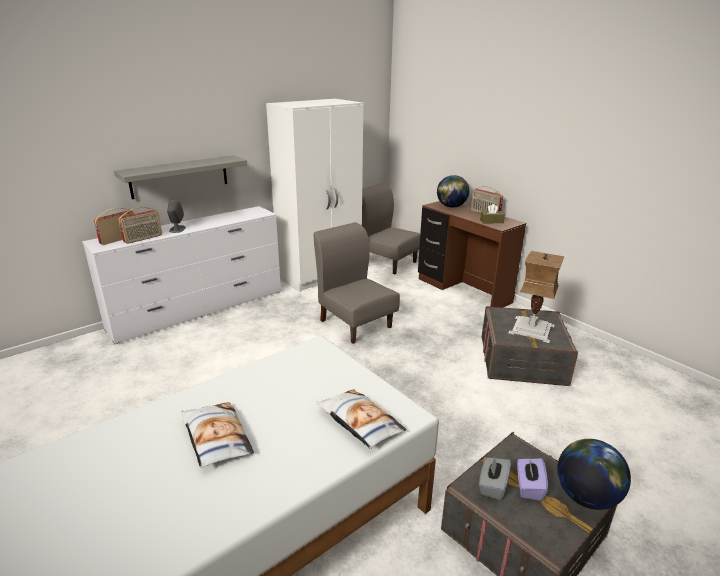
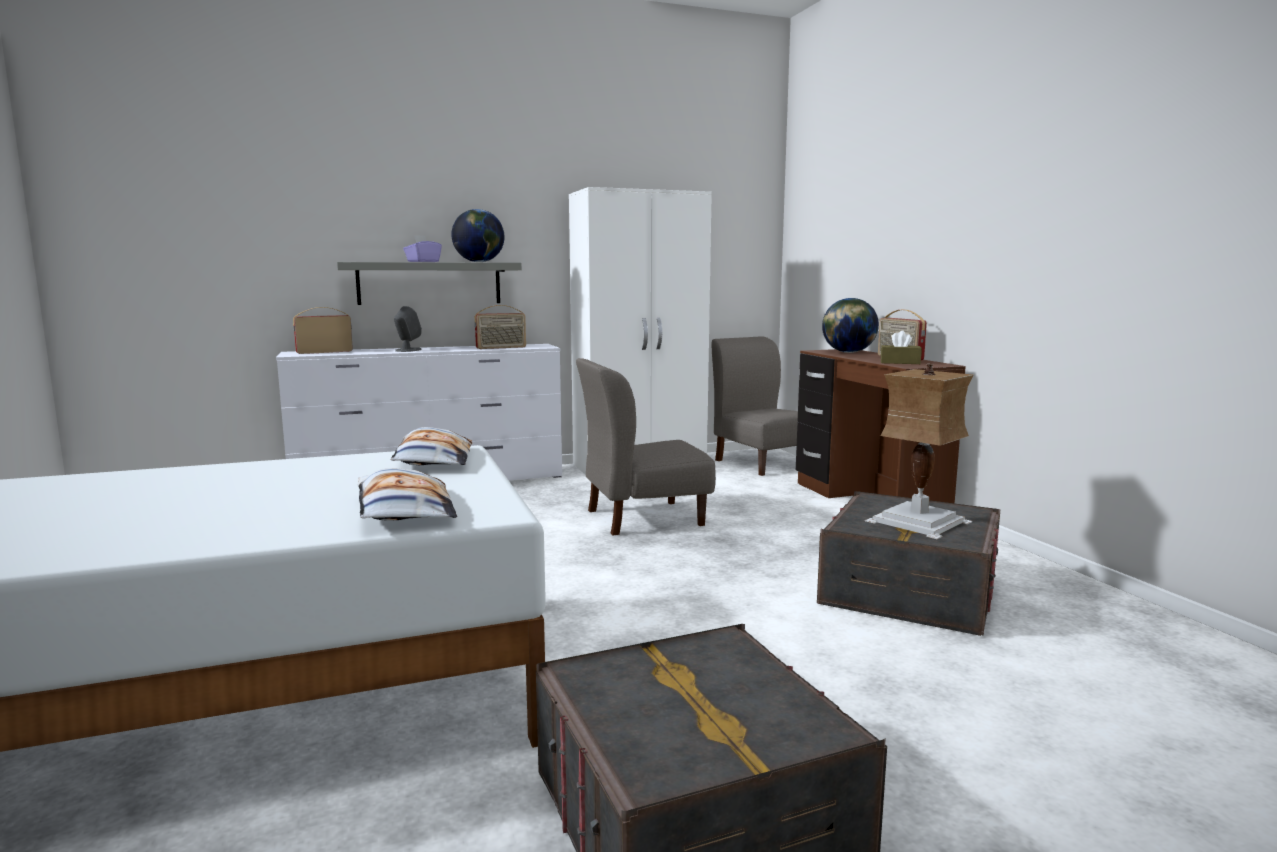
camera: 20 degrees right, 15 degrees down
radio [118,207,162,244] -> radio moved to [474,305,526,349]
pillow [181,402,254,468] -> pillow moved to [391,427,472,465]
grey chair [314,222,400,344] -> grey chair turned 90 degrees counterclockwise [576,358,716,535]
grey tissue box [479,456,511,500] -> none
purple tissue box [517,458,548,501] -> purple tissue box moved to [403,235,442,262]
globe [557,439,631,510] -> globe moved to [451,209,504,262]

